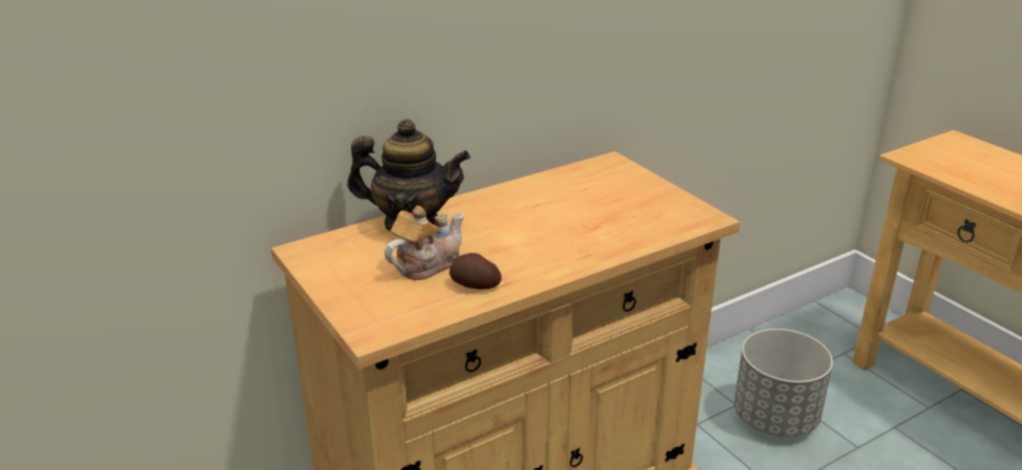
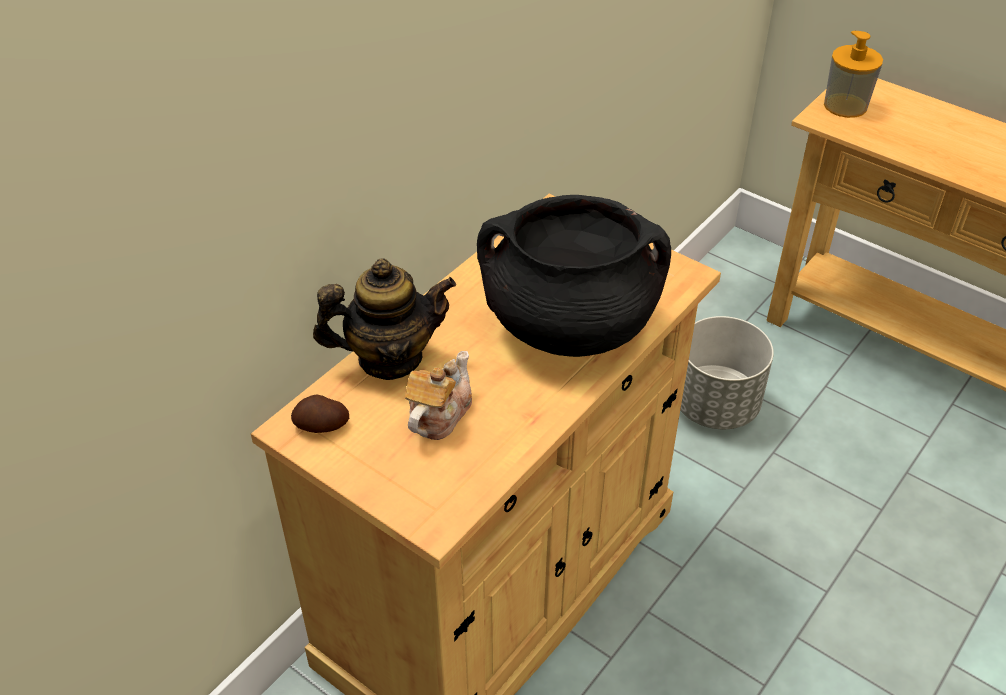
camera: 20 degrees left, 15 degrees up
potato [449,253,501,289] -> potato moved to [291,395,349,433]
none -> black cooking pot [477,195,671,357]
none -> soap dispenser [824,31,883,118]

